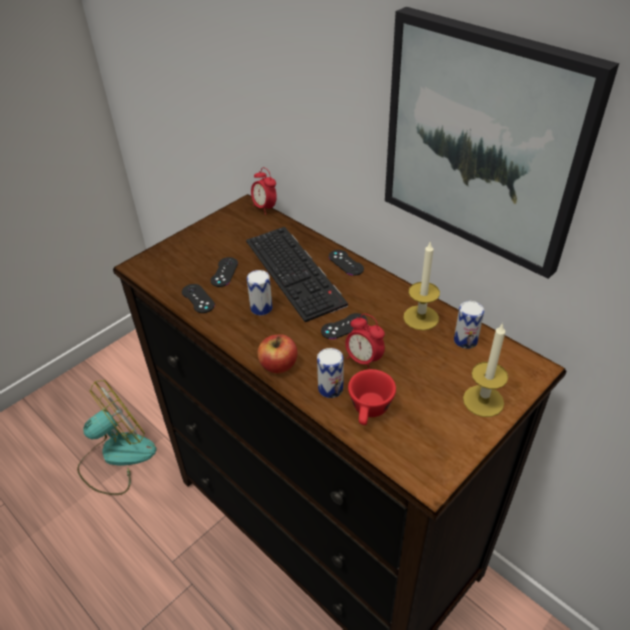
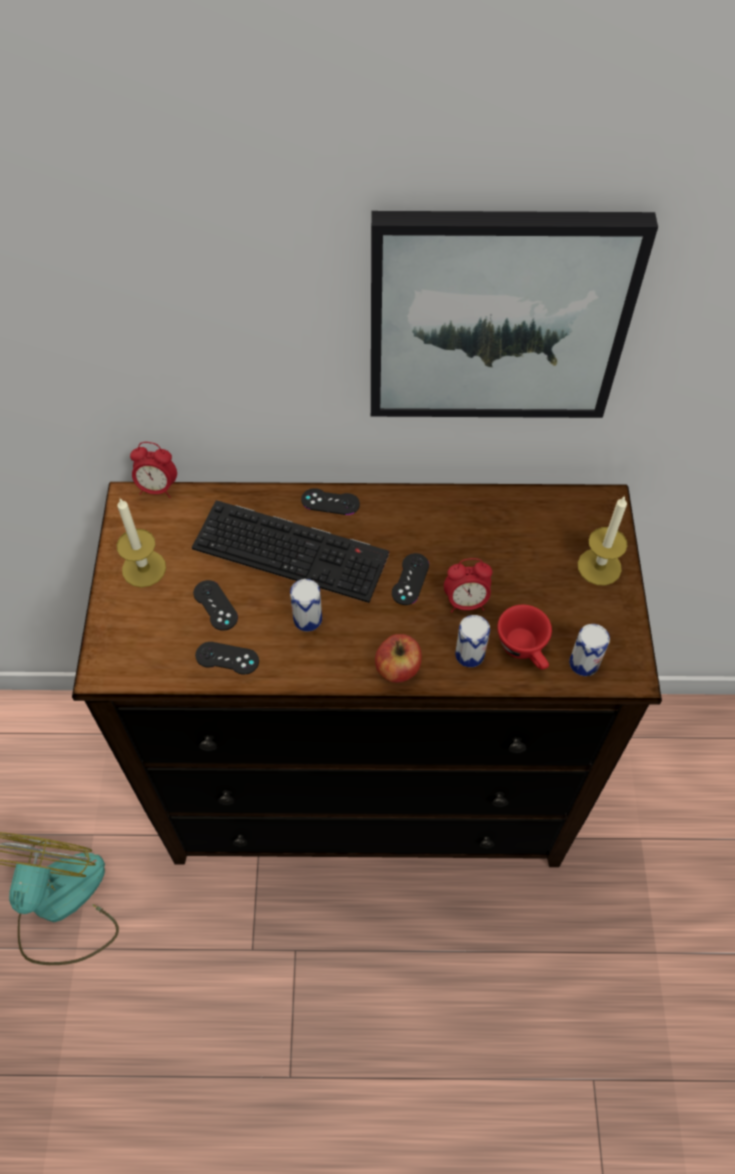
camera: 45 degrees left, 15 degrees up
candle [403,241,440,330] -> candle moved to [116,498,166,588]
can [454,301,484,349] -> can moved to [569,624,610,676]

